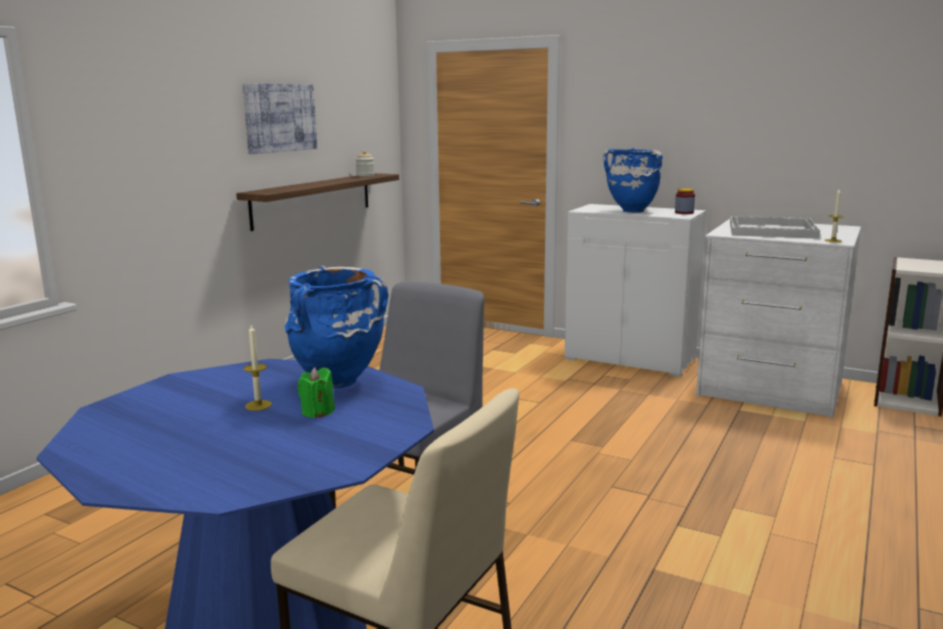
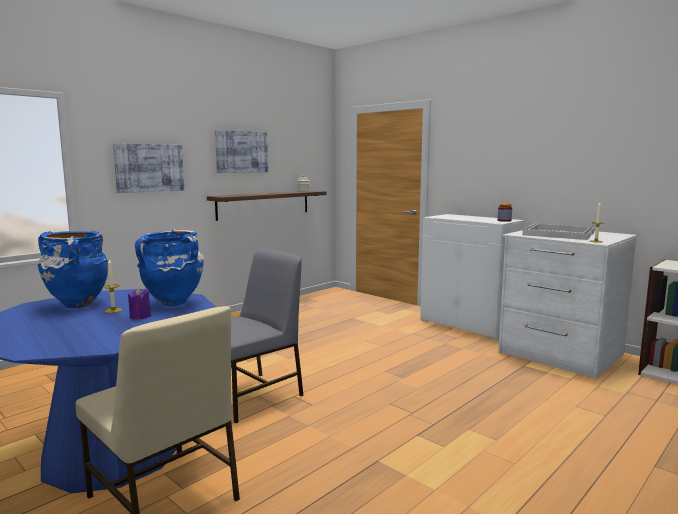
camera: 15 degrees right, 5 degrees down
green candle [297,367,335,418] -> purple candle [128,288,151,320]
blue vase [603,148,663,213] -> blue vase moved to [37,231,108,308]
none -> picture [113,143,184,193]

